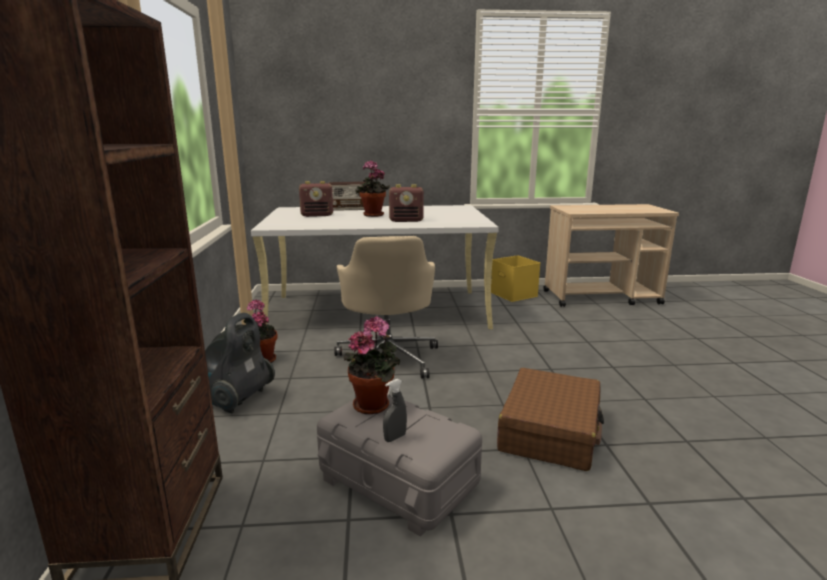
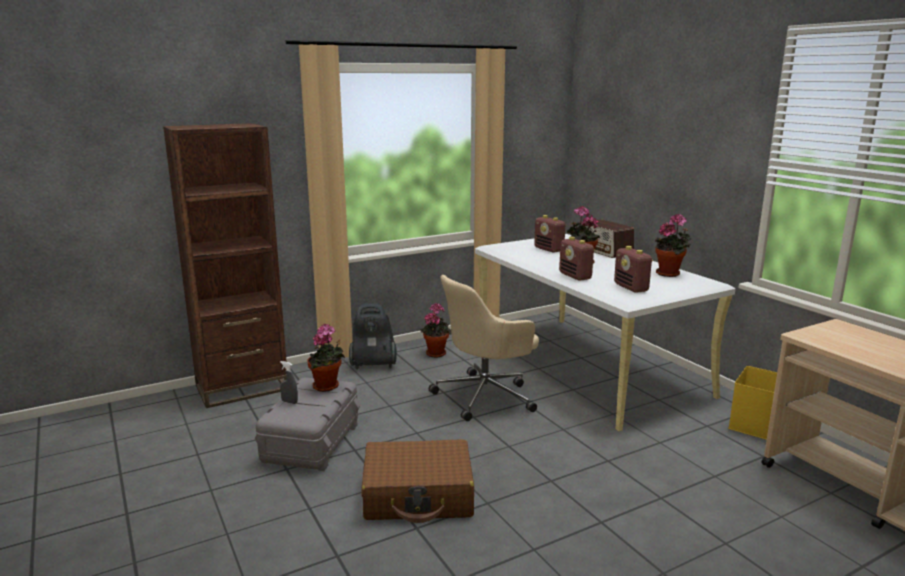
camera: 65 degrees right, 0 degrees up
none -> radio [614,246,653,293]
none -> potted plant [655,214,692,277]

